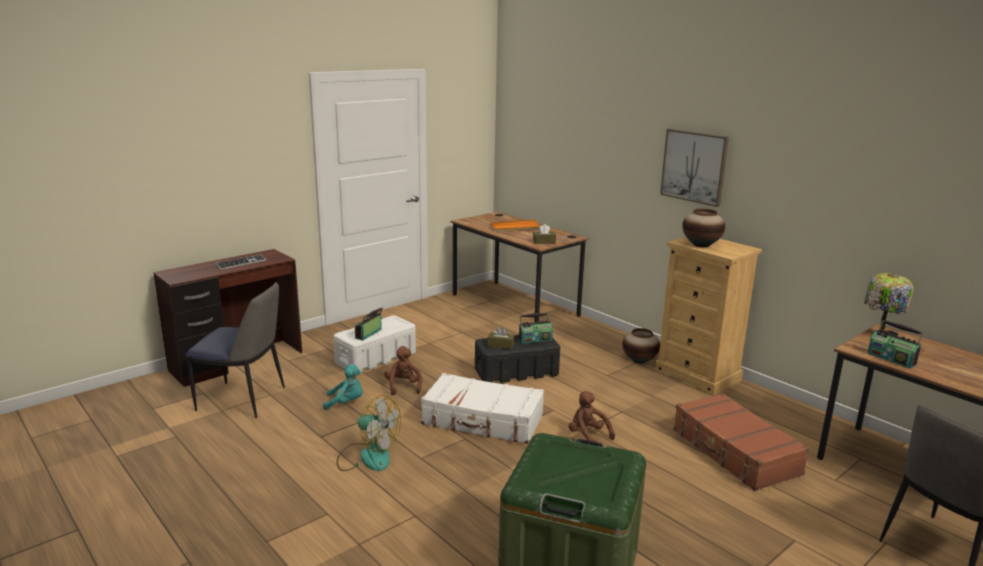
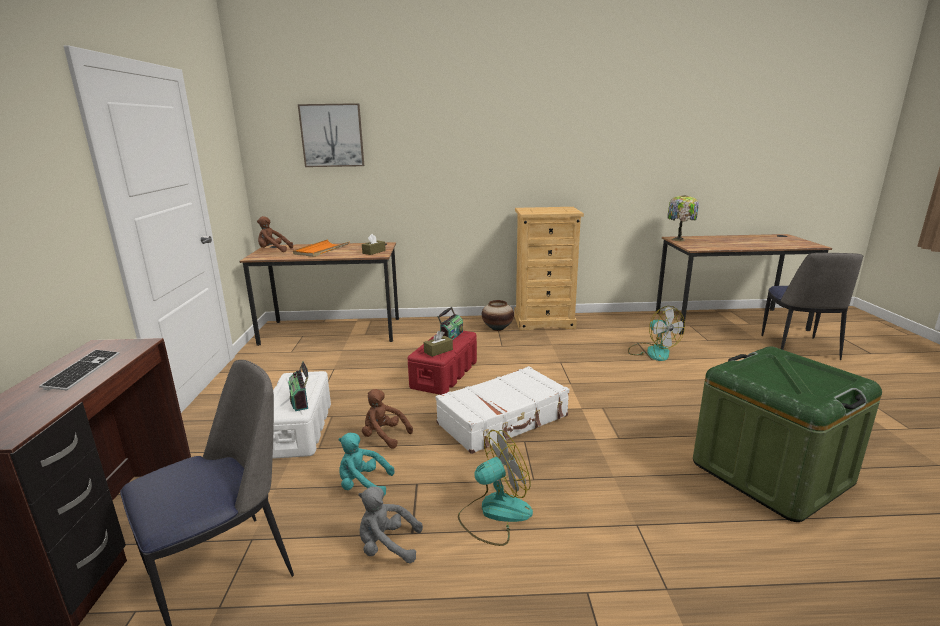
camera: 50 degrees left, 0 degrees up
turquoise plush toy [323,364,363,410] -> turquoise plush toy turned 120 degrees counterclockwise [339,433,395,496]
black storage box [475,335,560,383] -> red storage box [408,331,477,395]
brown plush toy [569,391,615,442] -> brown plush toy moved to [257,216,293,252]
picture [660,129,729,207] -> picture moved to [298,103,364,167]
brown suitcase [673,393,810,491] -> fan [628,306,685,361]
vase [682,209,725,247] -> none
radio [868,320,924,369] -> none
none -> grey plush toy [358,486,423,563]

